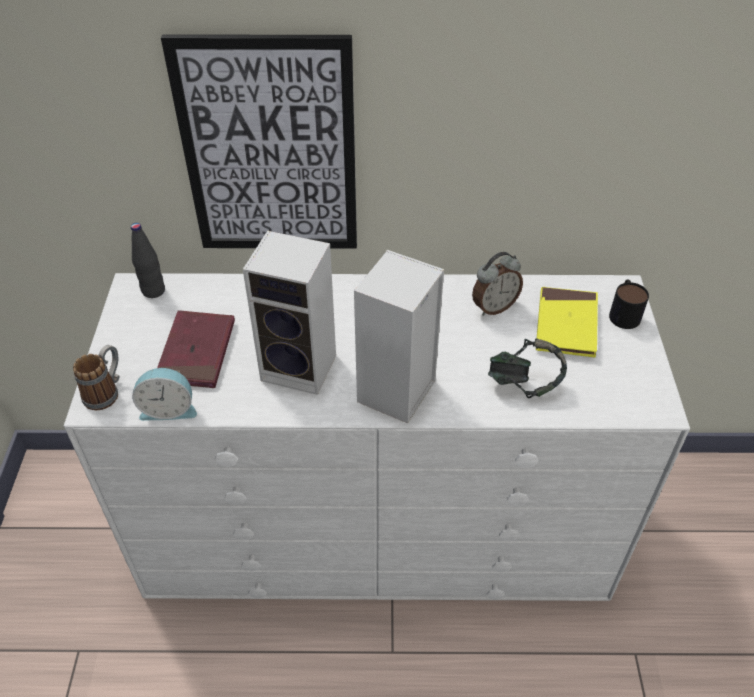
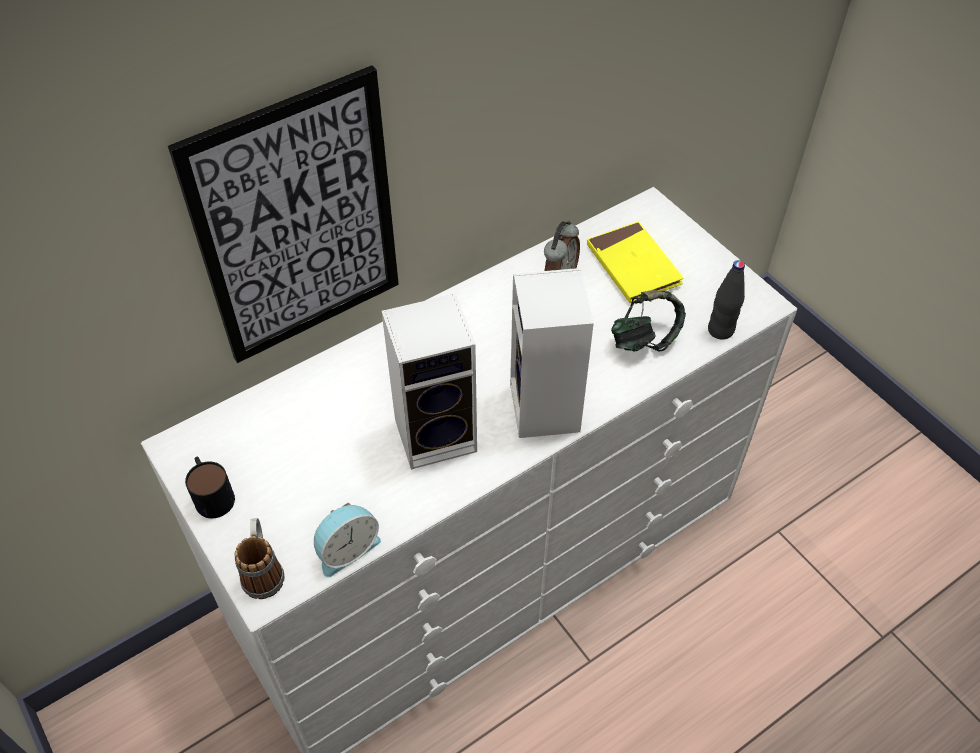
camera: 35 degrees left, 5 degrees up
black bottle [131,223,165,298] -> black bottle moved to [708,260,745,340]
red book [157,310,235,388] -> none
mug [609,280,649,329] -> mug moved to [185,457,235,518]

